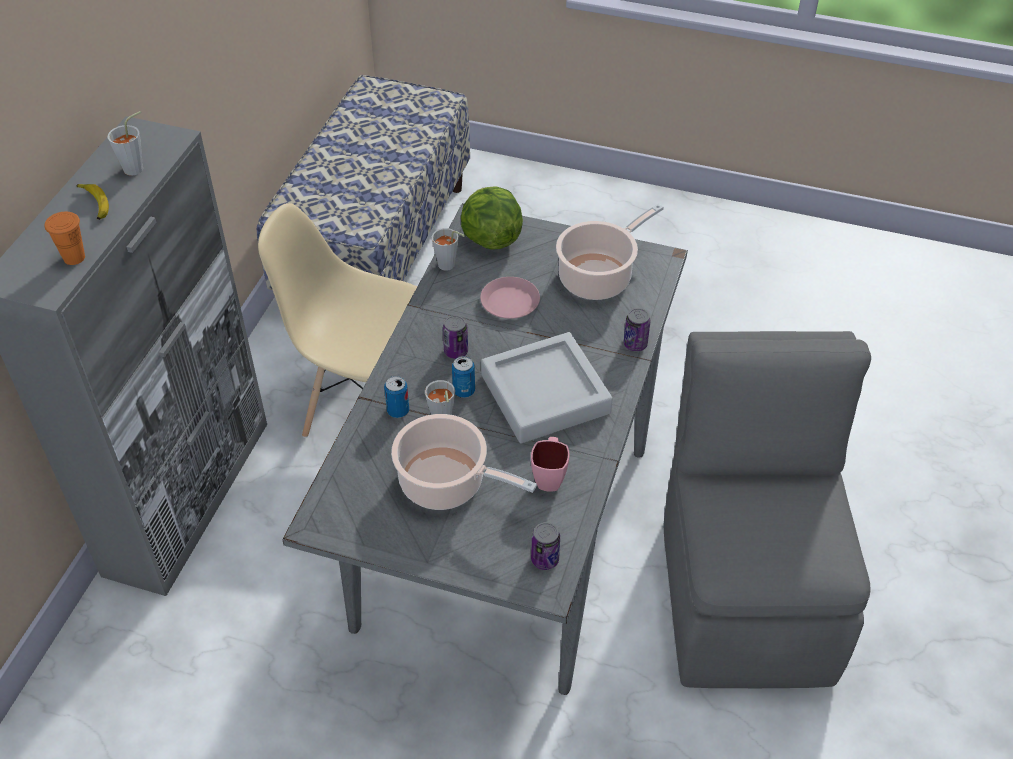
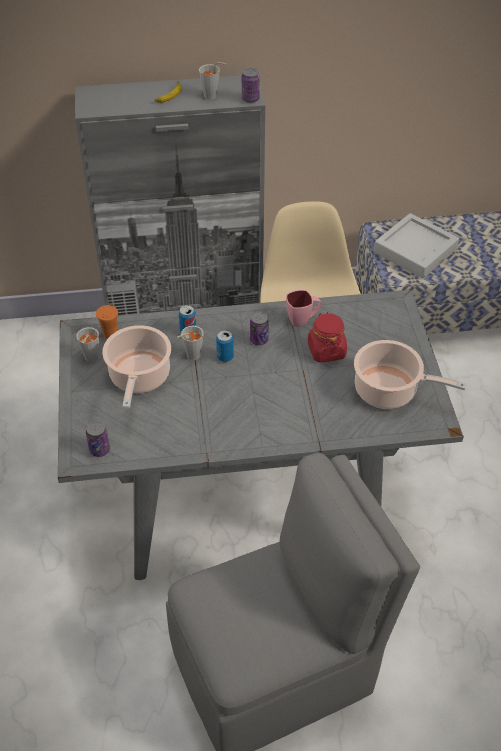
camera: 65 degrees right, 0 degrees up
orange cup [44,212,85,265] -> orange cup moved to [96,305,118,339]
grey cup [432,228,465,271] -> grey cup moved to [76,327,99,362]
lettuce [461,187,523,250] -> none
pink plate [480,277,540,319] -> red jar [308,312,347,363]
grey tray [481,332,613,443] -> grey tray moved to [374,213,459,279]
pink mug [531,437,569,492] -> pink mug moved to [286,290,322,327]
can [624,308,651,351] -> can moved to [242,68,260,103]

